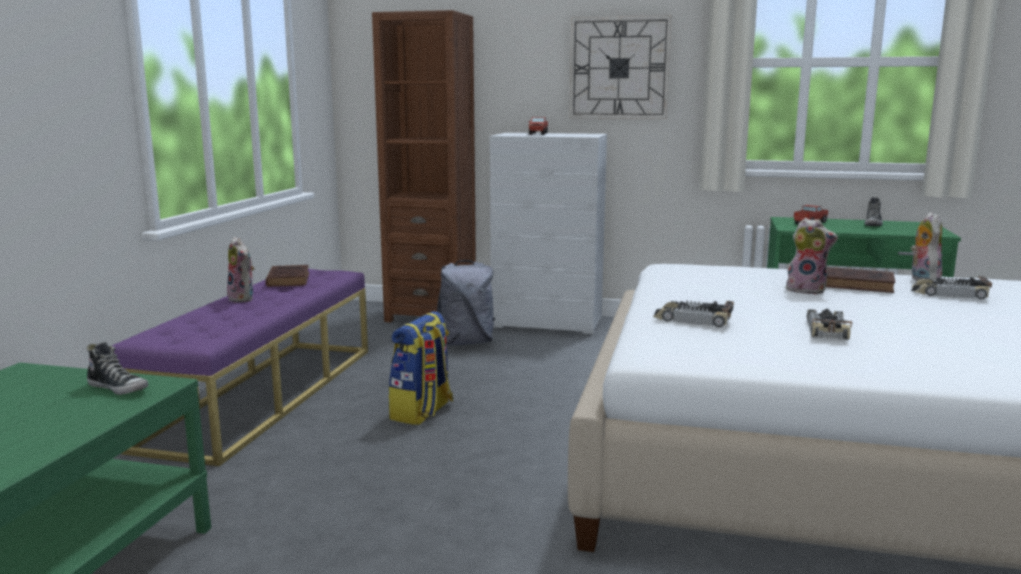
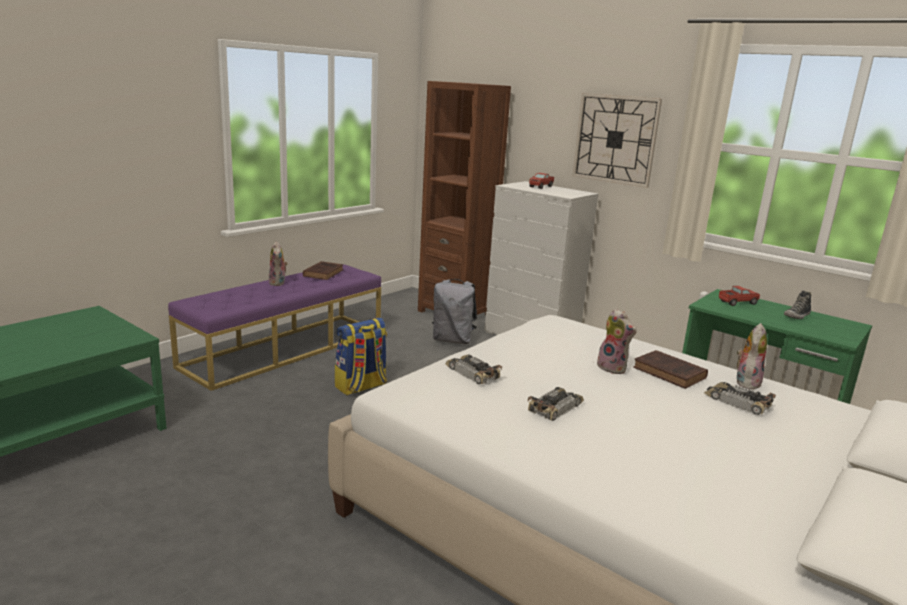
camera: 25 degrees right, 5 degrees up
shoe [87,342,148,395] -> none

